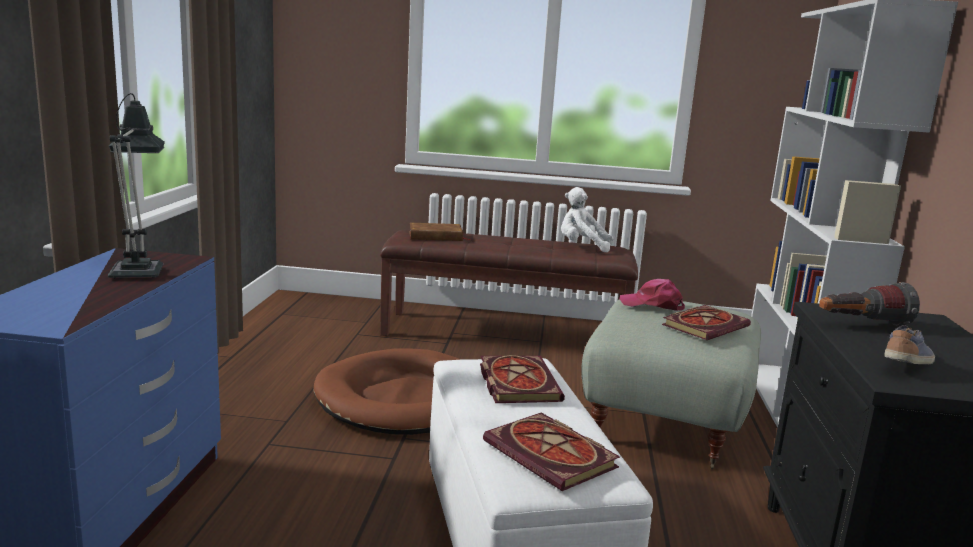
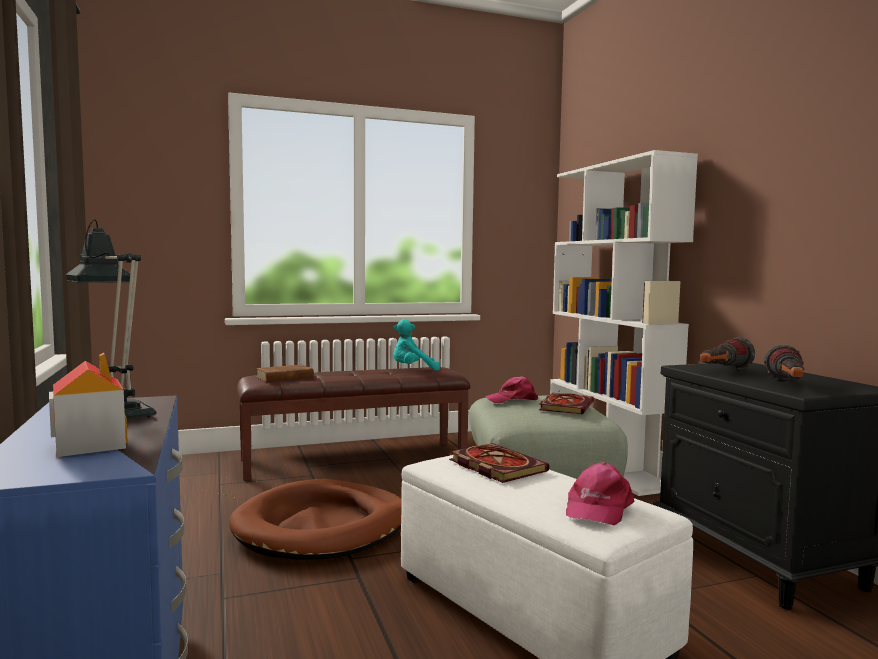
camera: 25 degrees left, 10 degrees down
book [483,413,620,491] -> pink cap [566,462,635,525]
white plush toy [561,187,613,252] -> turquoise plush toy [393,319,440,371]
shoe [884,325,935,364] -> flashlight [764,345,804,380]
none -> toy house [49,353,128,457]

